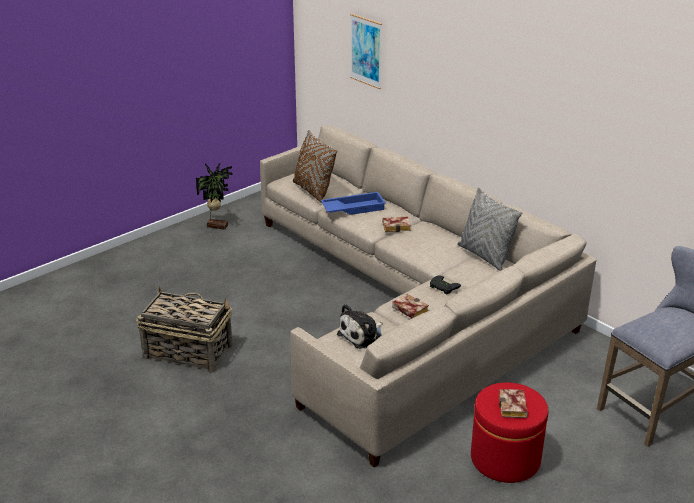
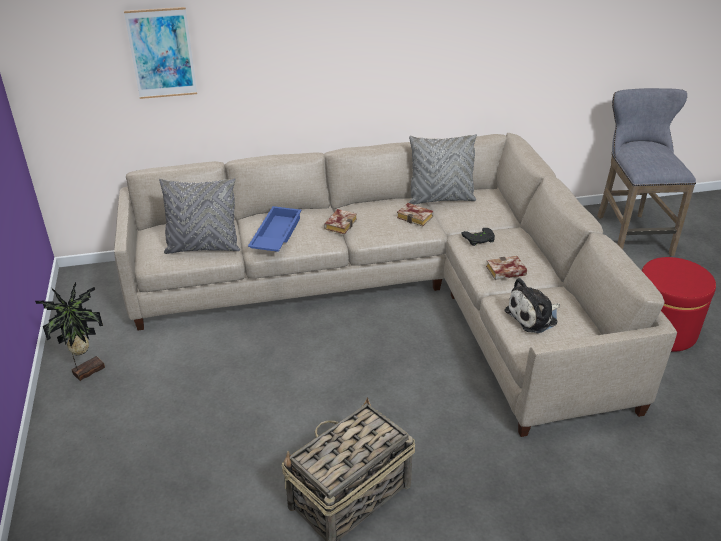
camera: 60 degrees left, 5 degrees up
brown pillow [293,130,338,203] -> grey pillow [159,178,240,254]
plush toy [337,304,383,349] -> plush toy turned 75 degrees clockwise [504,278,560,333]
book [499,389,528,418] -> book moved to [397,203,434,227]

